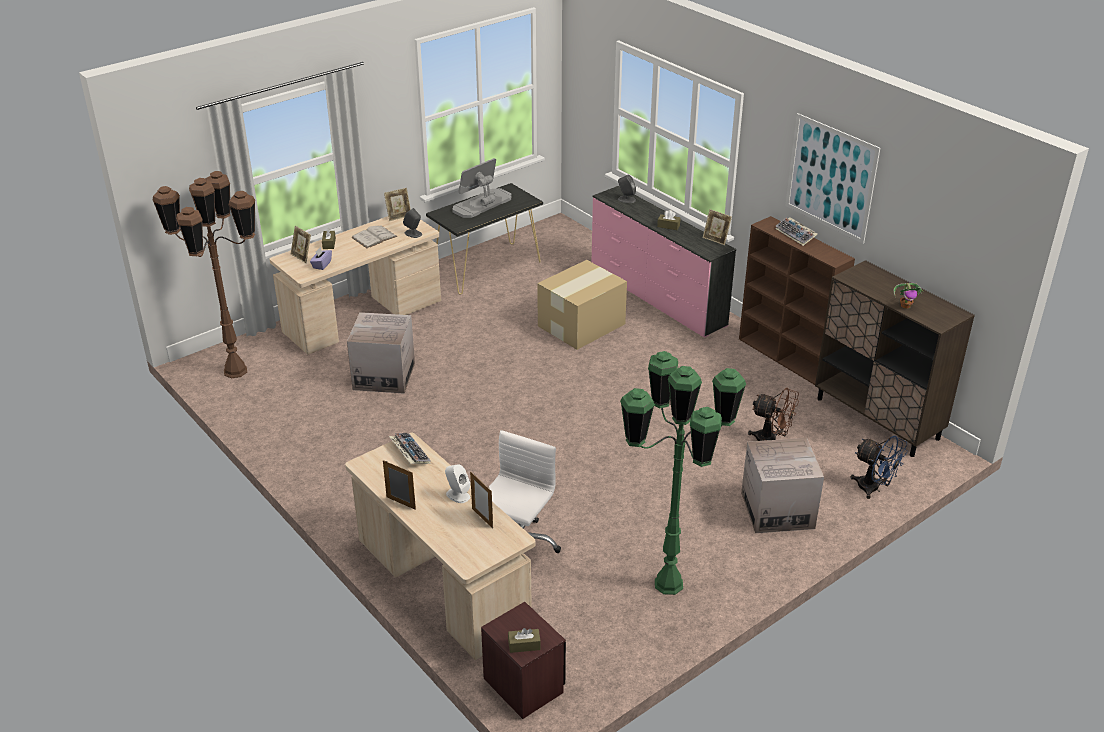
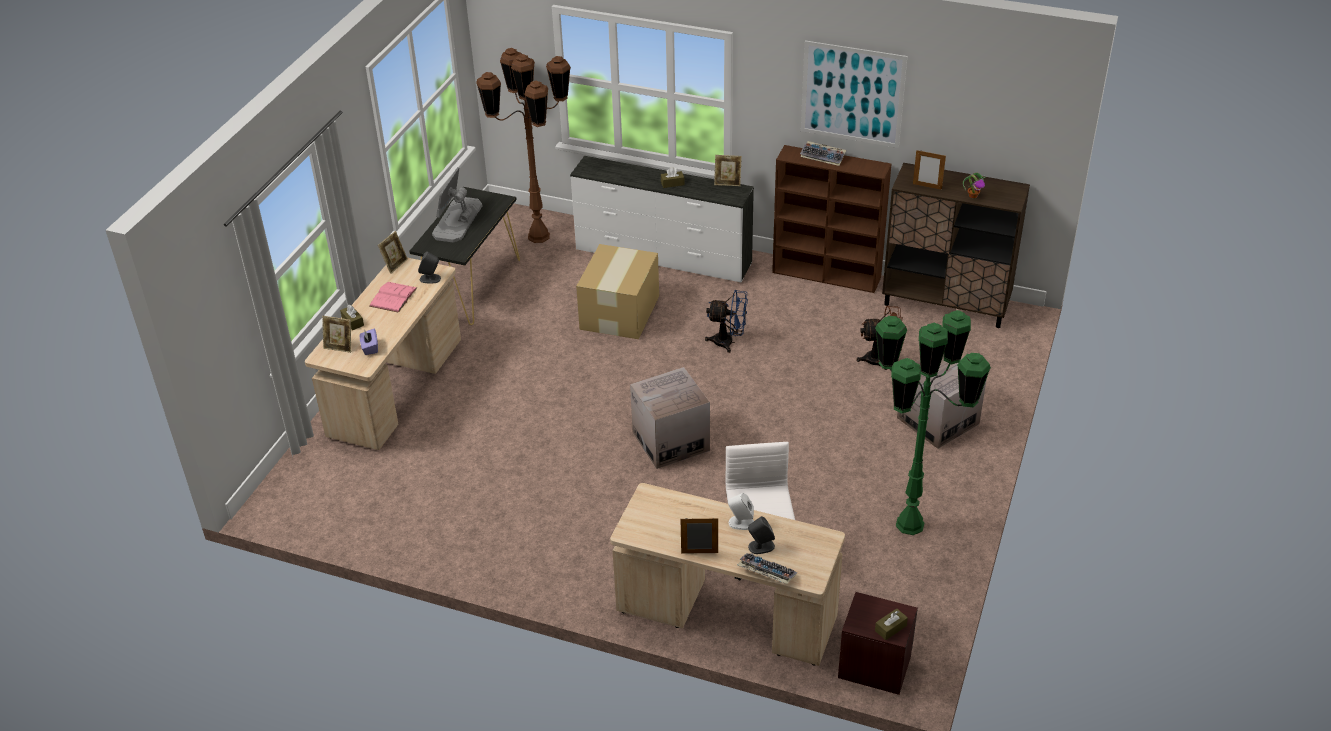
camera: 30 degrees left, 5 degrees up
brown floor lamp [152,171,255,378] -> brown floor lamp moved to [476,48,571,243]
cardboard box [347,312,415,394] -> cardboard box moved to [630,367,710,469]
white book [351,226,398,248] -> pink book [369,282,417,313]
keyboard [389,433,431,464] -> keyboard moved to [737,553,798,584]
picture frame [470,472,493,529] -> picture frame moved to [913,150,946,190]
pink dresser [592,186,736,337] -> white dresser [570,156,754,282]
grey speaker [618,175,636,203] -> grey speaker moved to [748,516,775,554]
blue fan [850,436,908,499] -> blue fan moved to [705,290,748,353]

